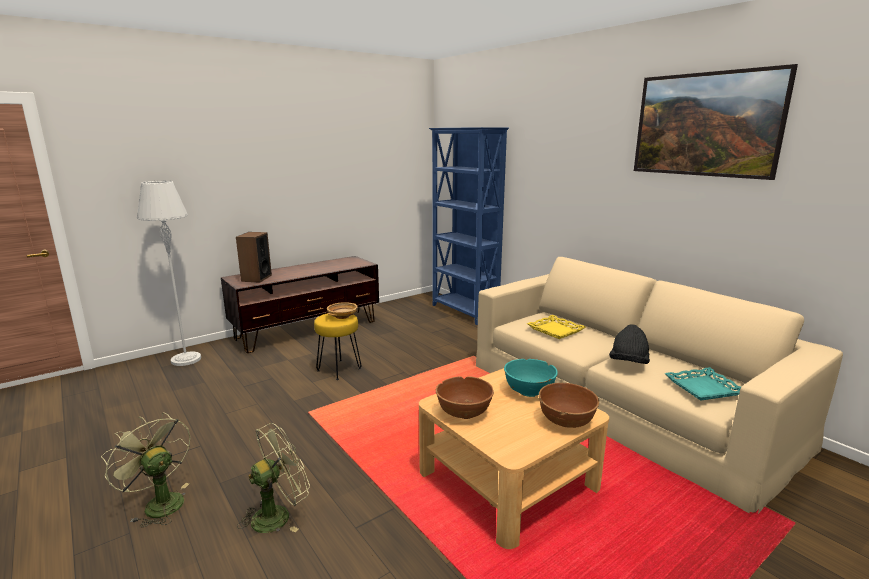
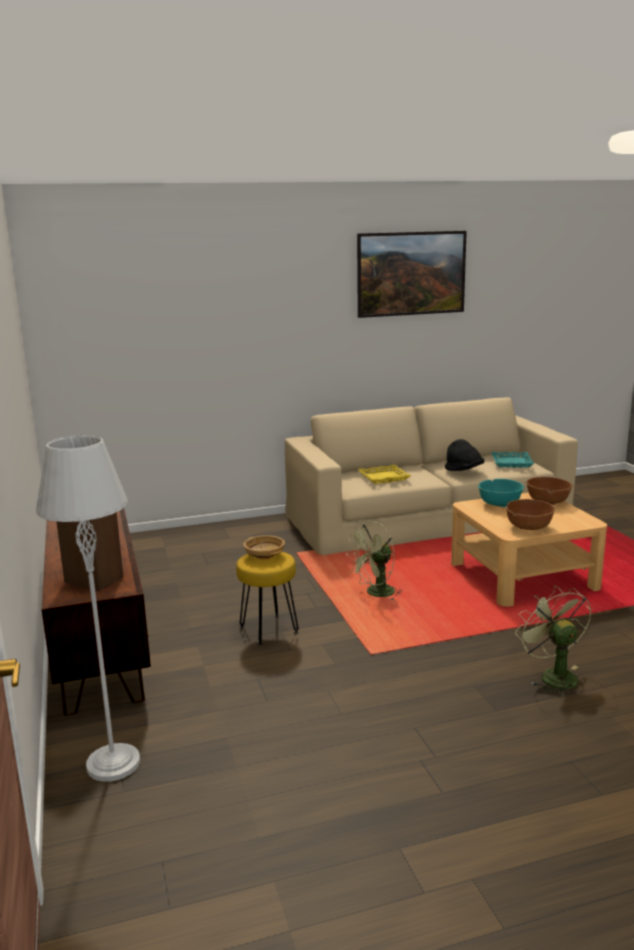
camera: 70 degrees left, 0 degrees up
green fan [101,412,191,528] -> green fan moved to [346,521,402,601]
blue bookcase [429,127,509,325] -> none

